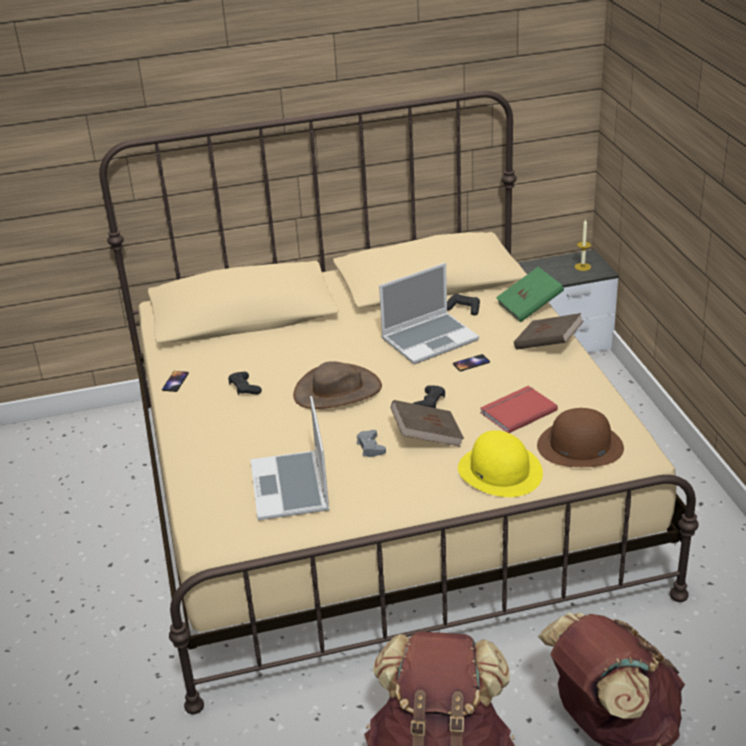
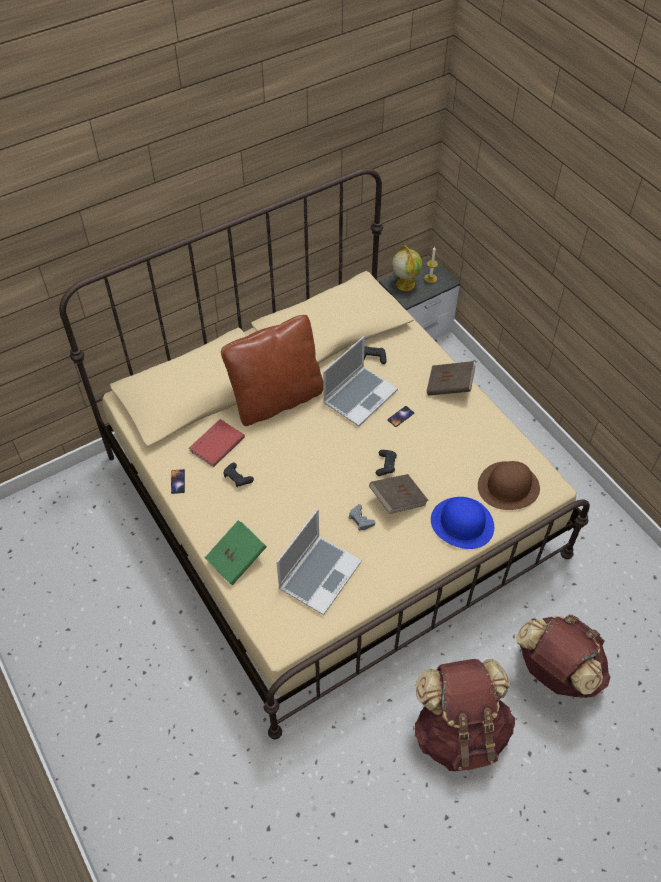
camera: 20 degrees left, 20 degrees up
laptop [250,396,330,520] -> laptop turned 120 degrees counterclockwise [276,509,362,615]
brown hat [293,361,382,409] -> none
yellow hat [458,430,543,497] -> blue hat [431,497,494,549]
red book [481,386,558,433] -> red book moved to [189,419,245,467]
green book [496,267,564,322] -> green book moved to [205,520,267,585]
none -> brown pillow [221,315,323,426]
none -> globe [392,245,422,291]

